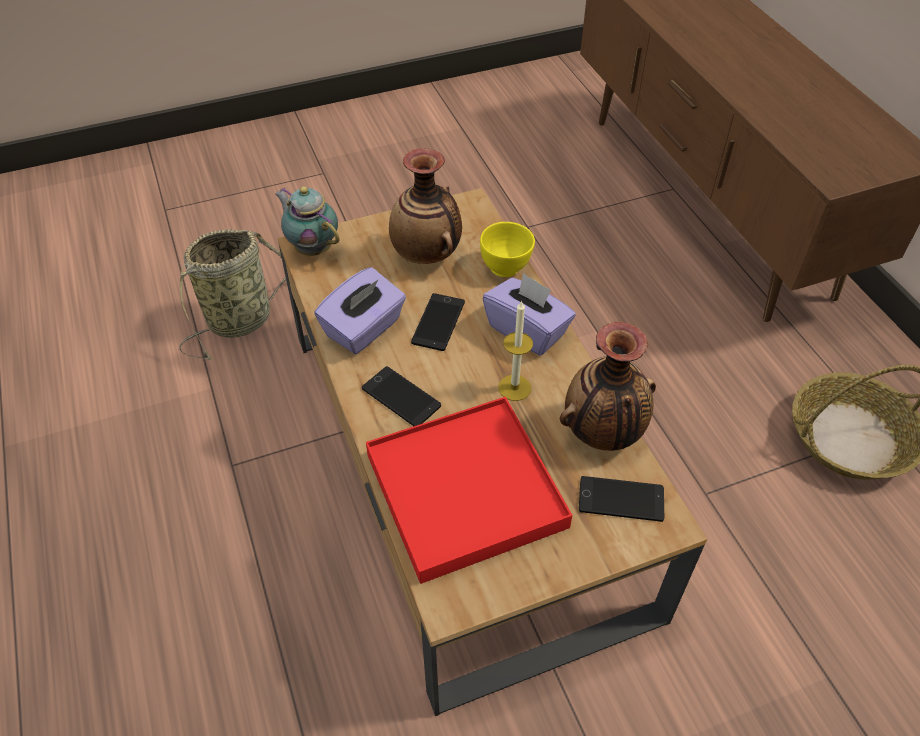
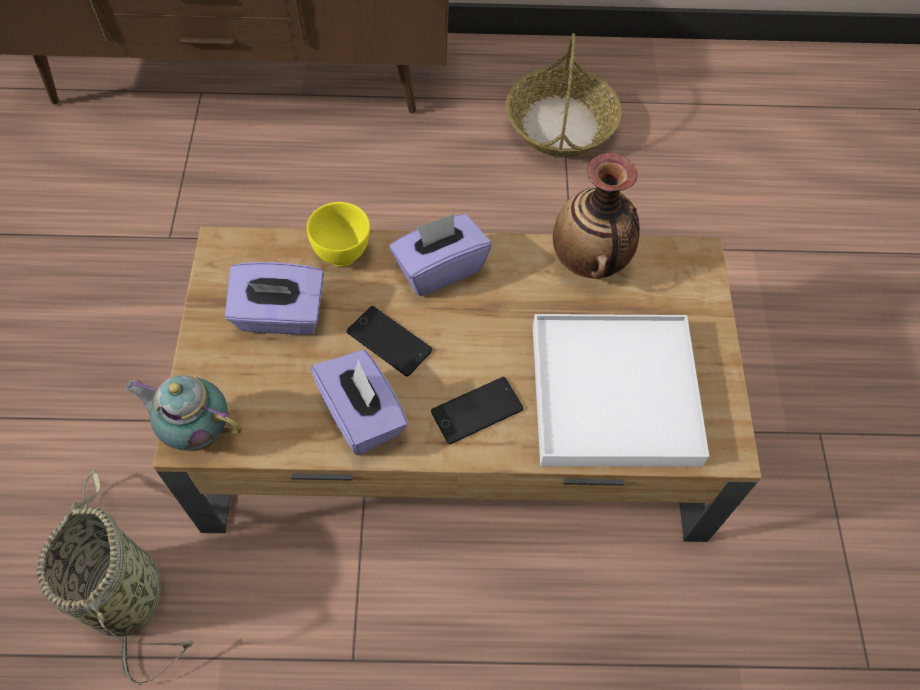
camera: 70 degrees left, 10 degrees up
teapot [275,186,339,256] -> teapot turned 45 degrees clockwise [125,375,242,451]
red tray [366,397,572,584] -> white tray [533,314,709,467]
vase [389,148,462,264] -> purple tissue box [225,262,324,335]
candle [499,300,533,401] -> none
phone [579,476,664,522] -> none

